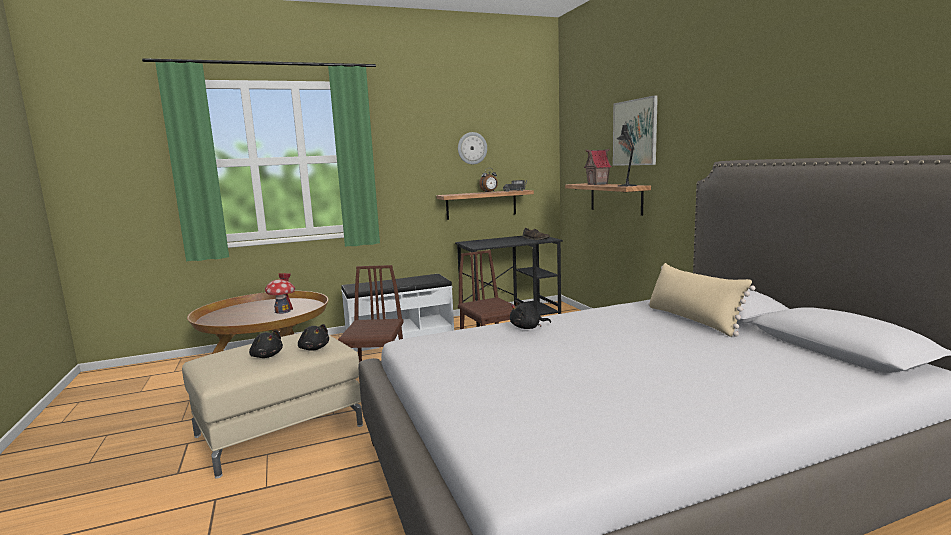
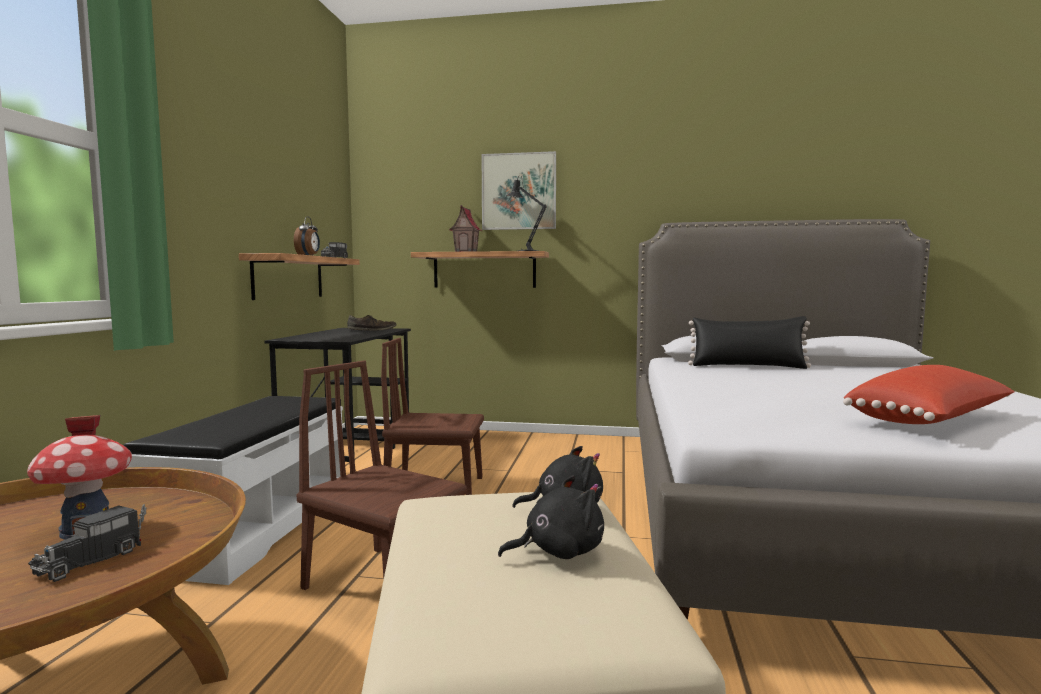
camera: 60 degrees left, 5 degrees down
wall clock [458,132,487,164] -> none
black plush toy [510,300,551,329] -> none
beige pillow [648,263,755,337] -> black pillow [688,316,811,369]
none -> toy truck [28,504,146,582]
none -> red pillow [843,365,1015,424]

